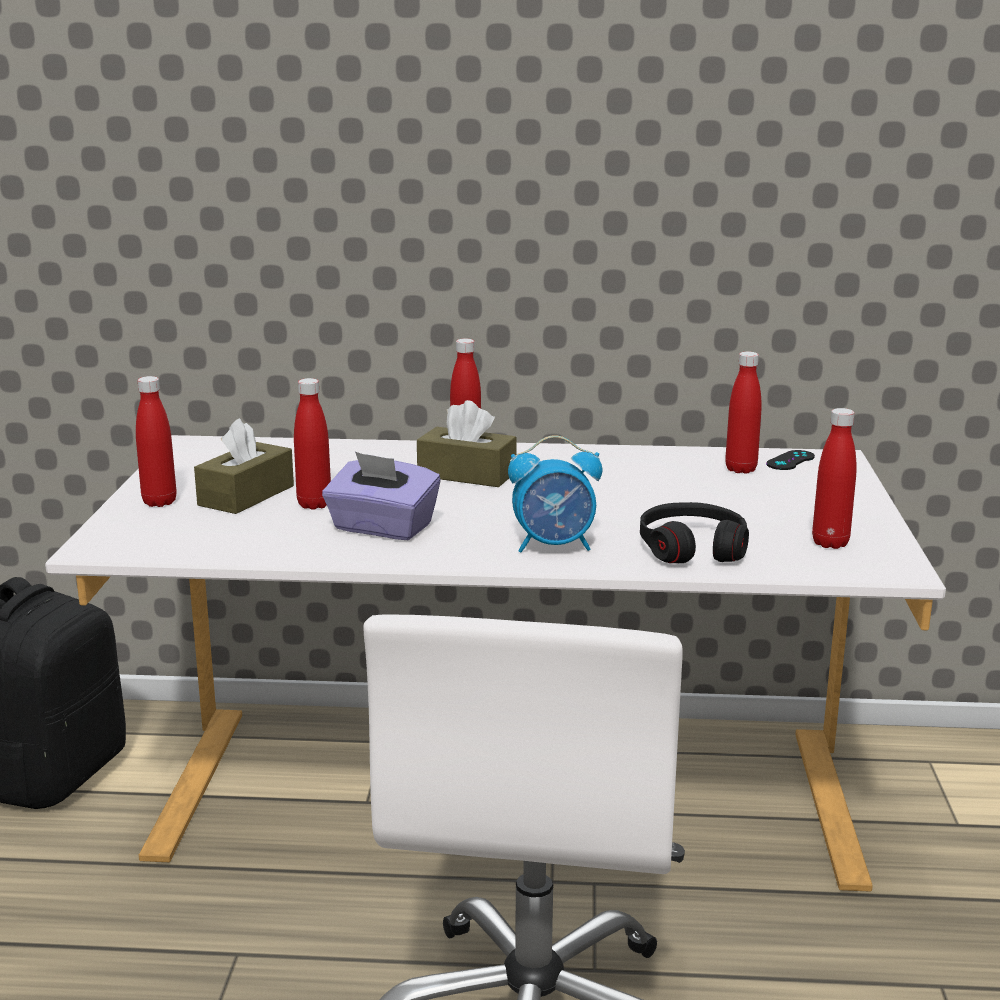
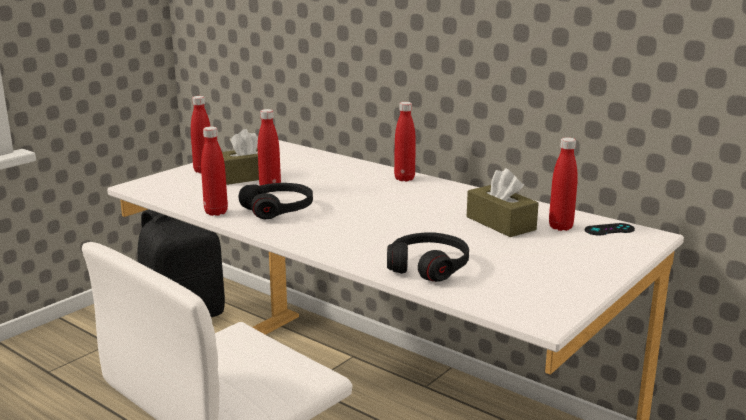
camera: 35 degrees right, 0 degrees up
purple tissue box [322,452,441,540] -> black headphones [239,183,313,219]
brown tissue box [417,400,517,487] -> brown tissue box moved to [467,168,539,237]
alarm clock [508,435,602,552] -> none
red bottle [812,408,857,549] -> red bottle moved to [201,127,228,216]

